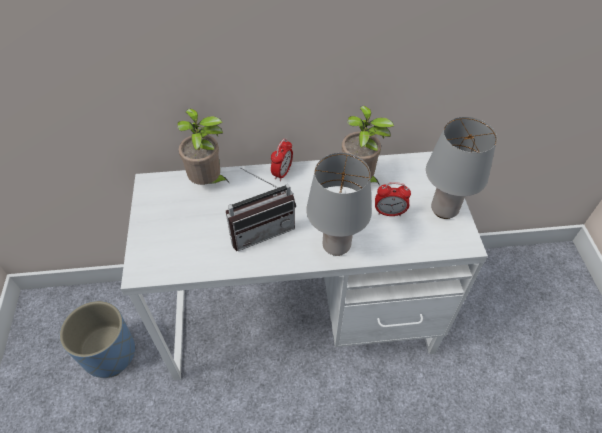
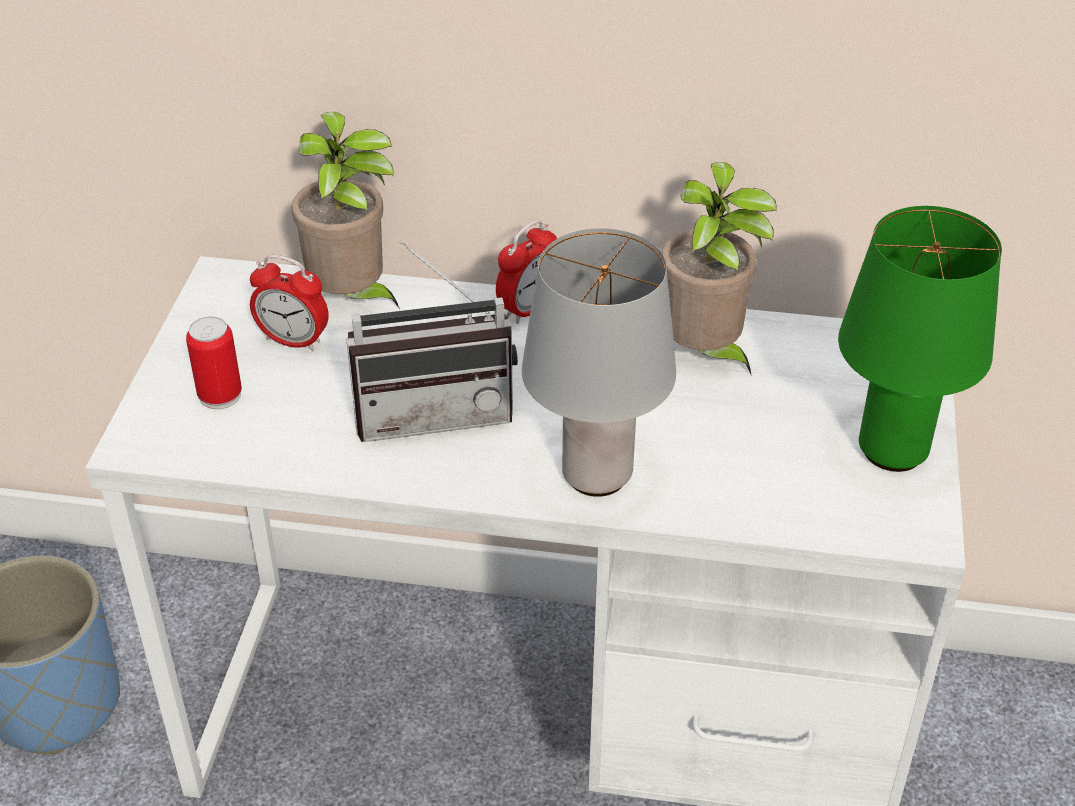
camera: 15 degrees right, 10 degrees down
alarm clock [375,182,411,216] -> alarm clock moved to [250,255,329,351]
grey table lamp [426,117,497,219] -> green table lamp [838,206,1002,472]
none -> can [186,316,242,409]

